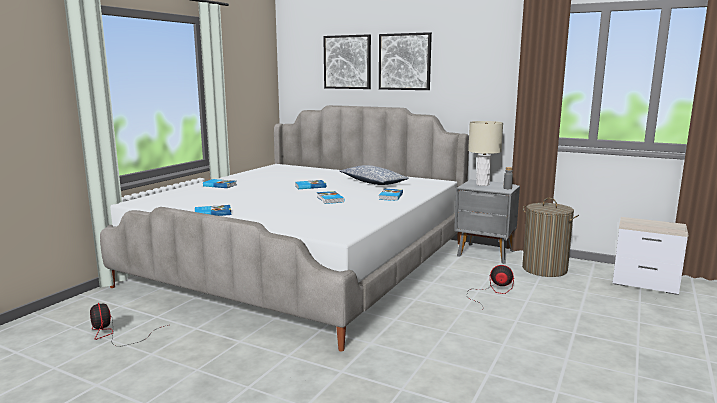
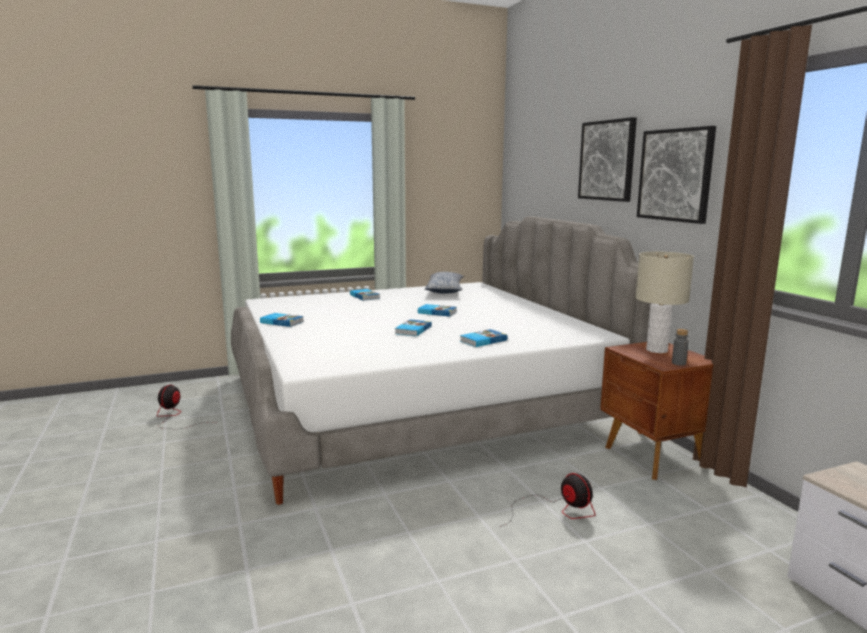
camera: 40 degrees right, 0 degrees up
picture [323,34,371,89] -> picture moved to [637,126,716,224]
pillow [340,165,409,185] -> pillow moved to [425,272,464,294]
grey nightstand [454,180,520,264] -> brown nightstand [600,342,713,480]
laundry basket [522,198,579,277] -> none

